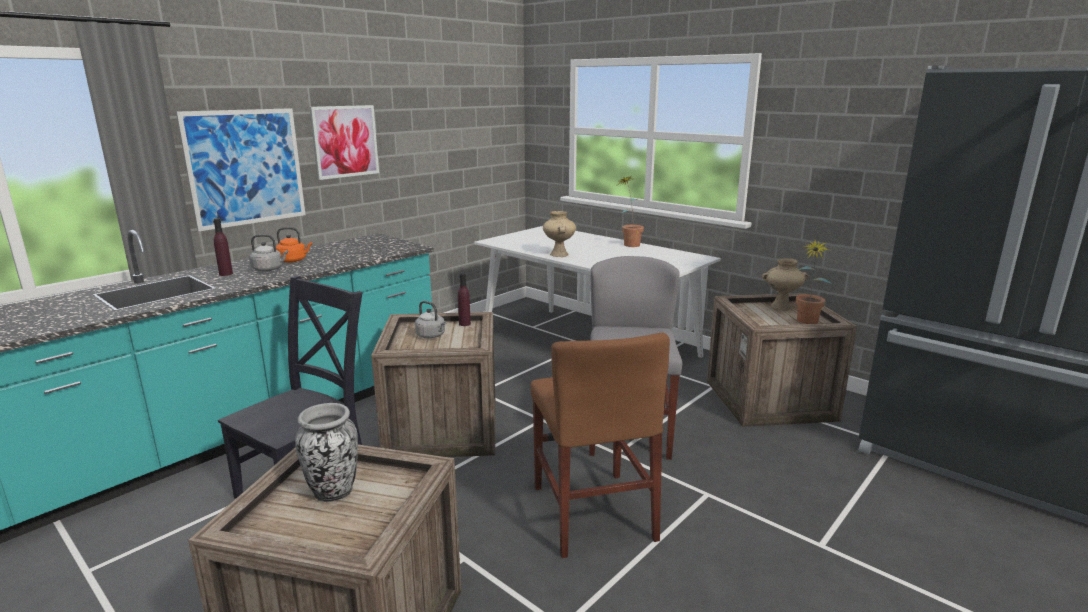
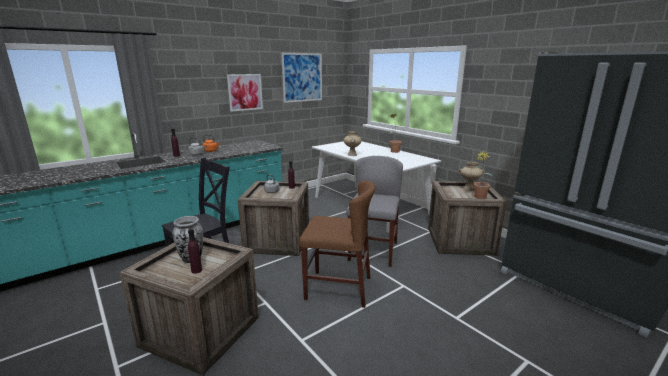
camera: 10 degrees right, 0 degrees up
picture [176,108,306,232] -> picture moved to [281,53,322,103]
brown chair [531,333,670,558] -> brown chair turned 75 degrees counterclockwise [299,180,375,308]
none -> purple bottle [188,229,202,274]

